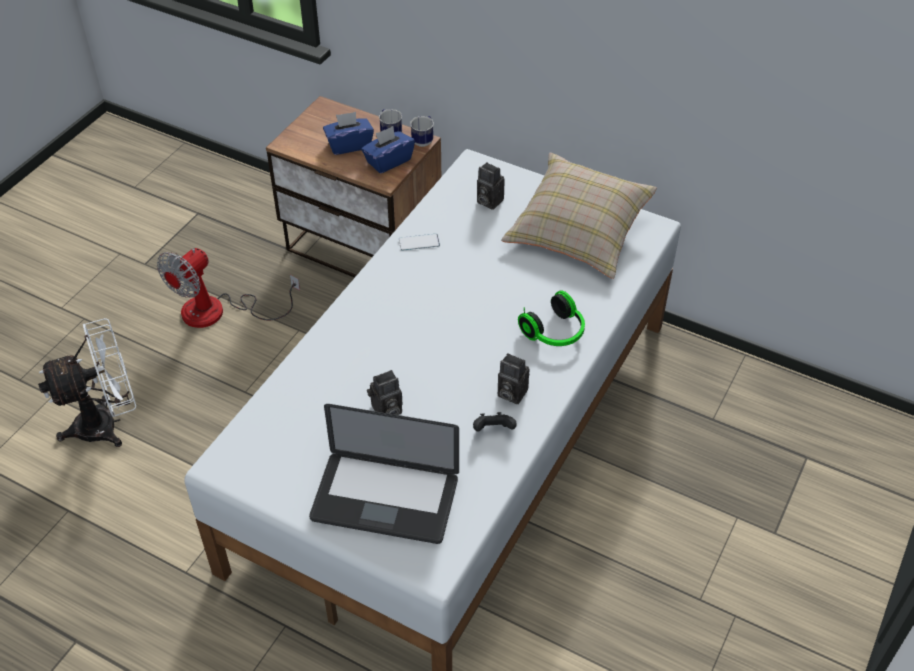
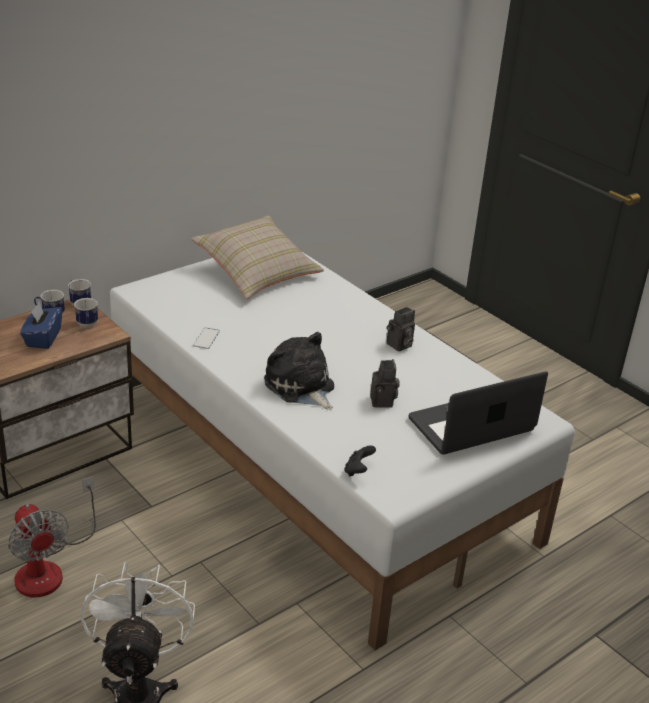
camera: 70 degrees left, 15 degrees down
laptop [309,404,459,544] -> laptop turned 150 degrees counterclockwise [408,371,548,455]
blue tissue box [361,126,415,174] -> mug [74,298,98,328]
black game controller [473,412,517,431] -> black game controller moved to [344,445,376,476]
camera [477,162,505,210] -> none
headphones [518,290,585,346] -> none
none -> plush toy [264,332,334,410]

